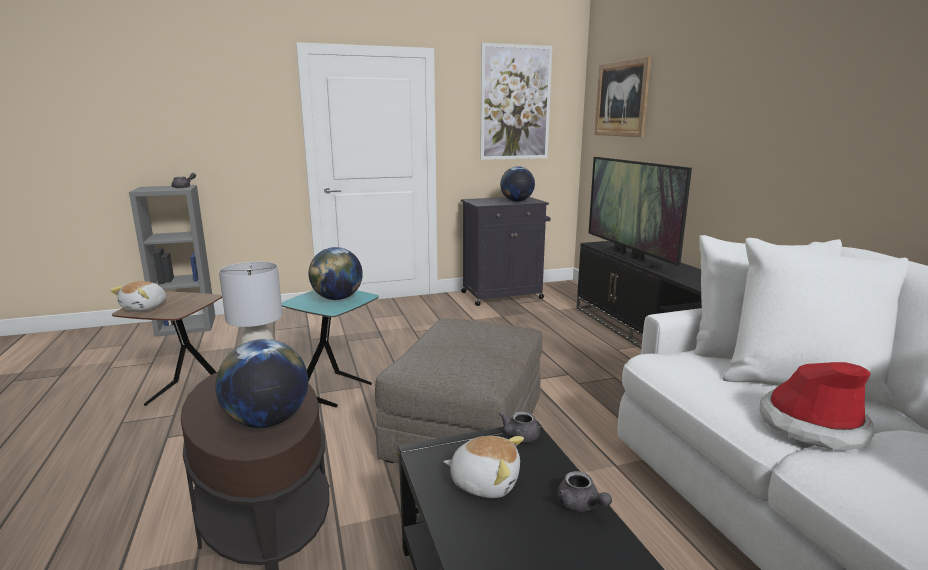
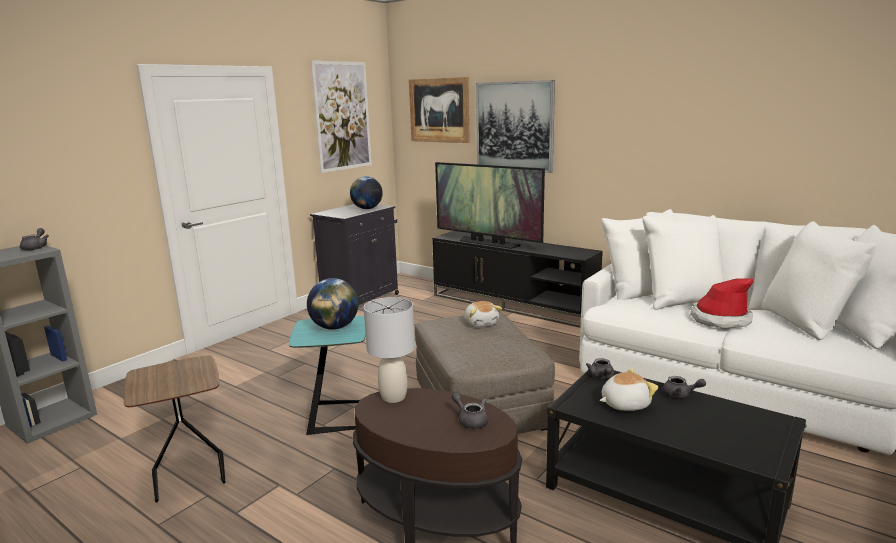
camera: 35 degrees left, 0 degrees up
plush toy [110,281,166,311] -> plush toy moved to [465,301,502,327]
globe [215,339,308,428] -> grey teapot [452,392,488,429]
none -> picture [476,80,555,173]

